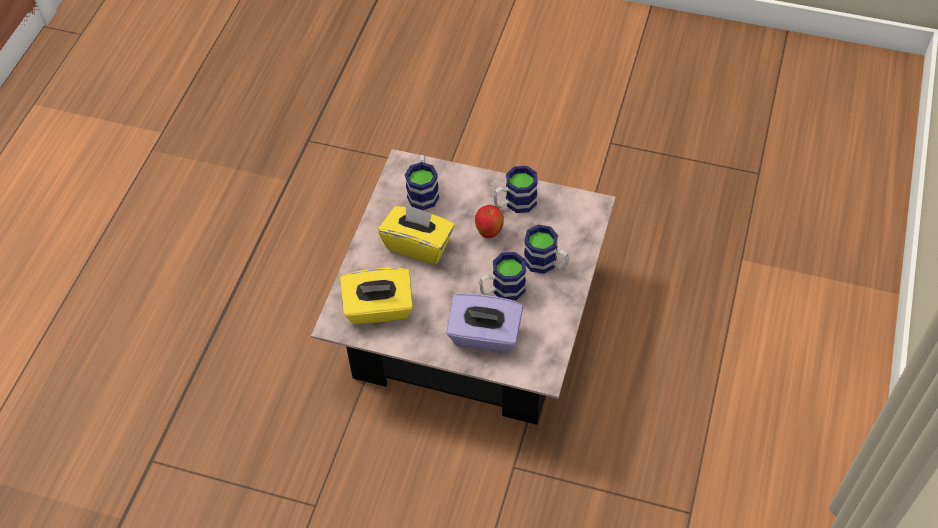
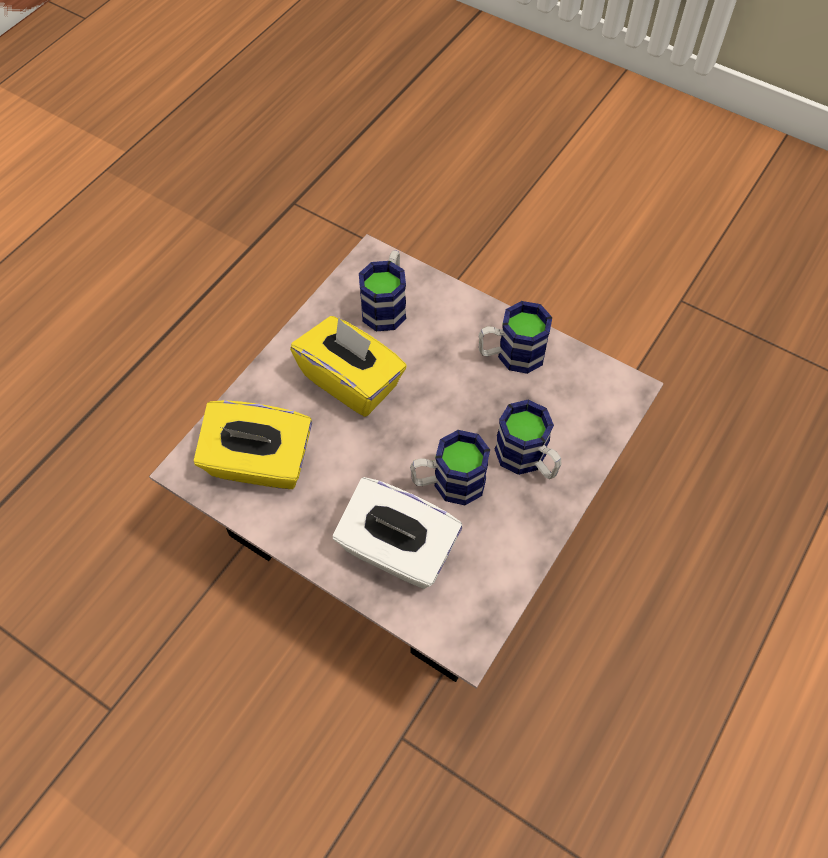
camera: 15 degrees right, 5 degrees up
purple tissue box [446,293,523,353] -> white tissue box [333,477,462,589]
apple [475,205,504,238] -> none

